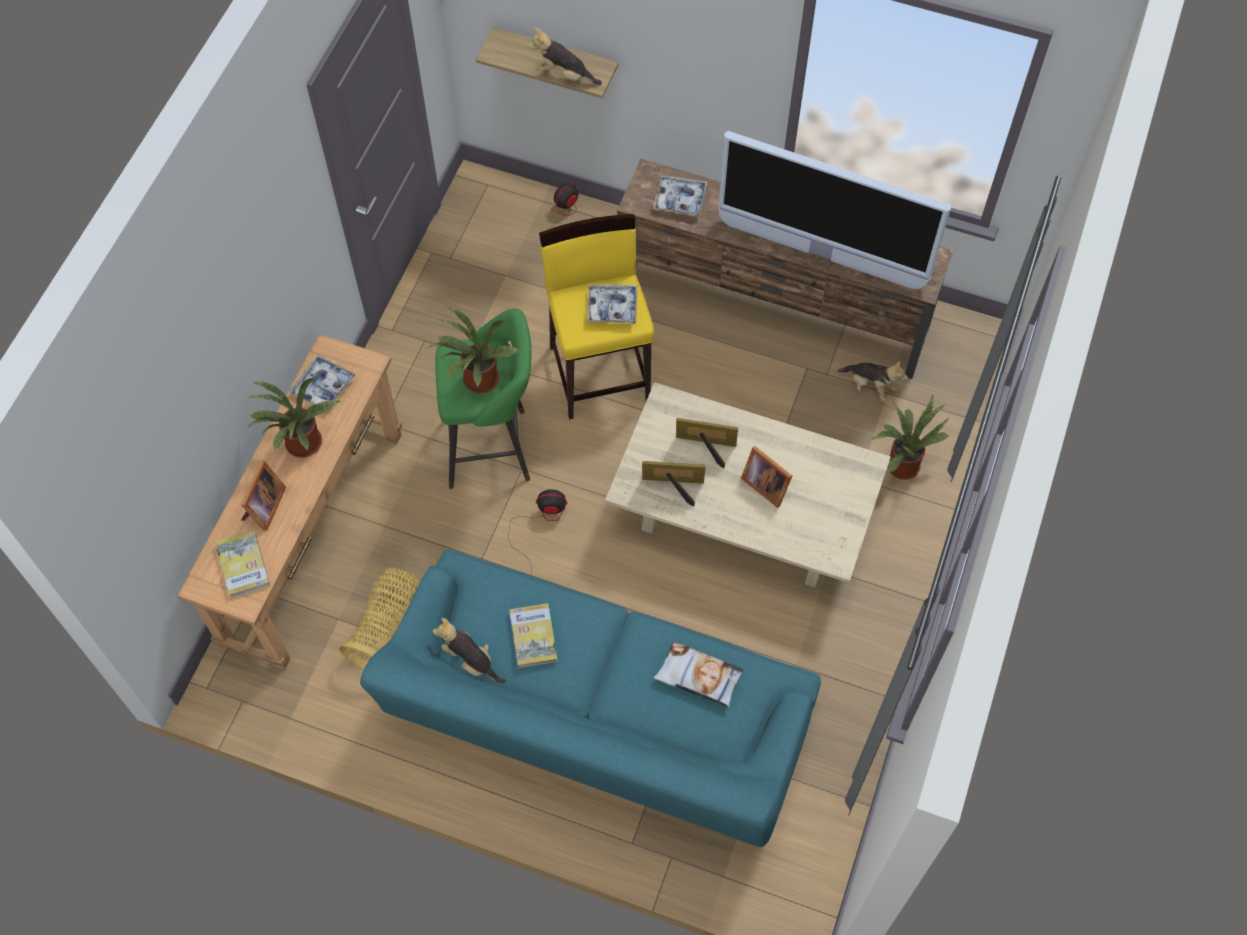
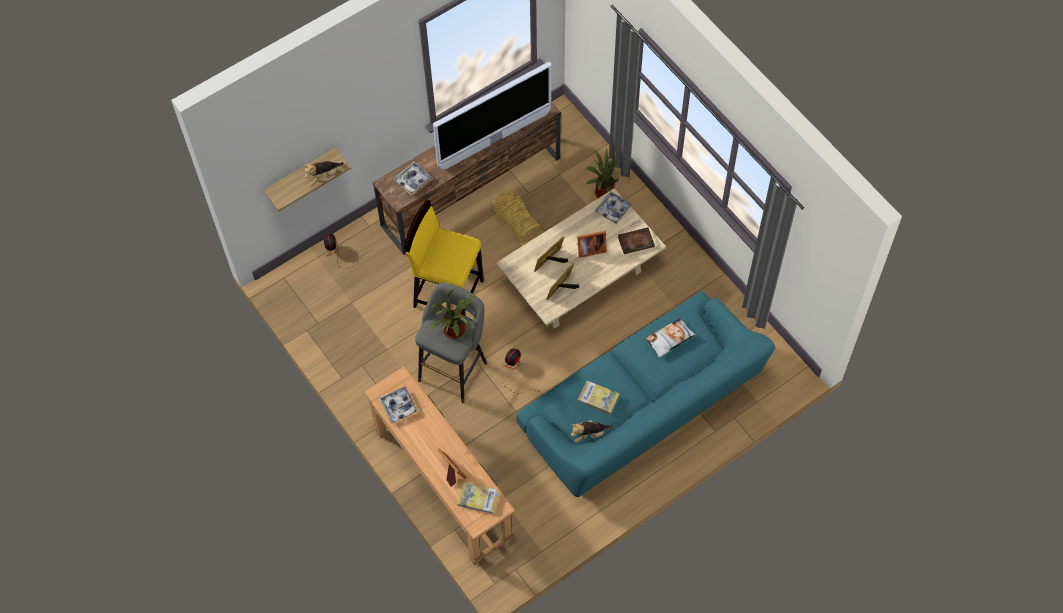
camera: 55 degrees left, 0 degrees up
potted plant [247,377,342,458] -> none
basket [340,568,421,668] -> basket moved to [492,190,544,246]
green stool [435,308,531,489] -> grey stool [415,283,487,403]
tray [587,284,638,324] -> tray moved to [595,191,633,224]
plush toy [838,360,908,402] -> none
none -> book [618,227,655,254]

